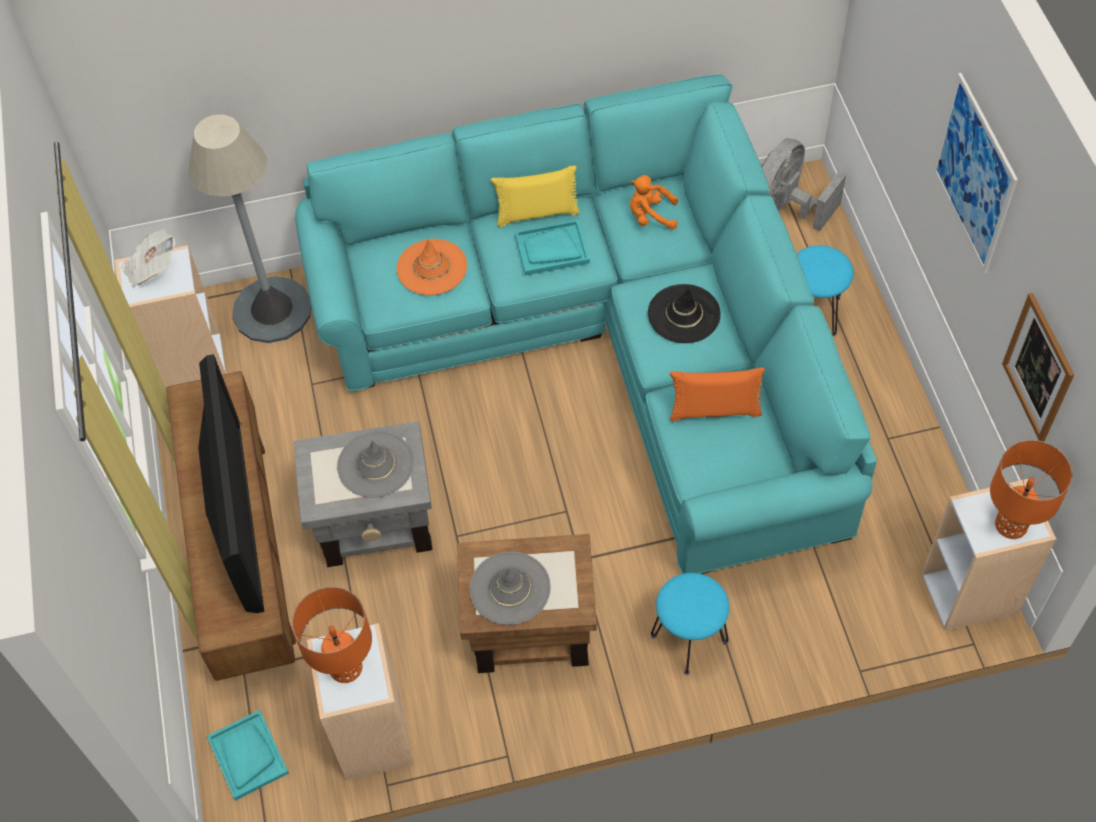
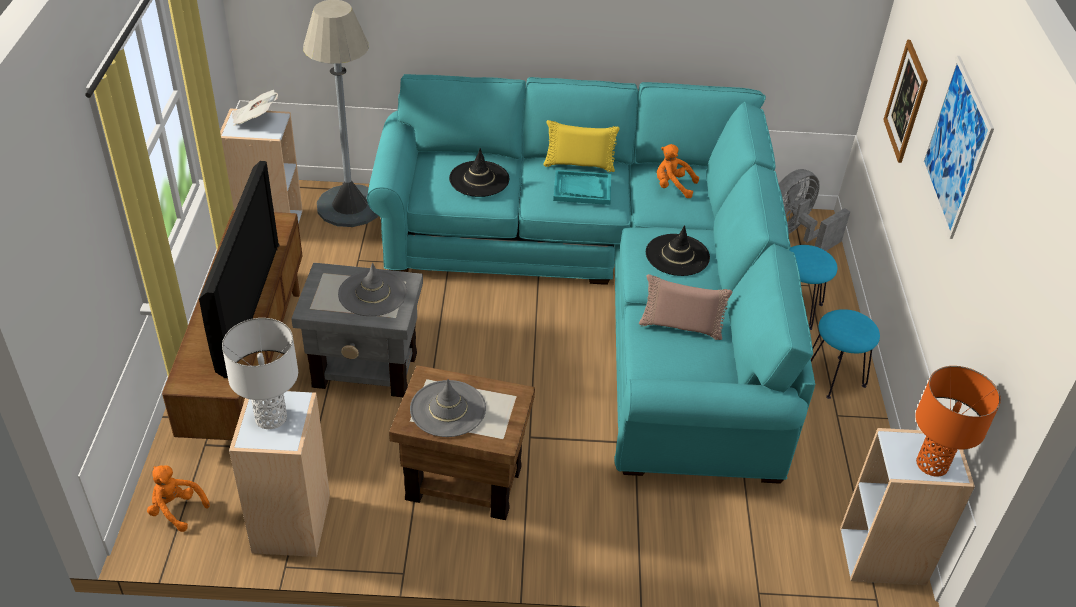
camera: 10 degrees right, 15 degrees down
turquoise tray [207,710,289,801] -> orange plush toy [147,465,210,532]
orange table lamp [292,587,372,683] -> white table lamp [222,318,298,429]
orange hat [397,239,467,295] -> black hat [449,148,509,197]
turquoise stool [651,573,729,675] -> turquoise stool moved to [811,309,880,399]
orange pillow [670,367,765,422] -> beige pillow [639,274,732,340]
picture [1002,293,1074,442] -> picture moved to [883,40,928,163]

